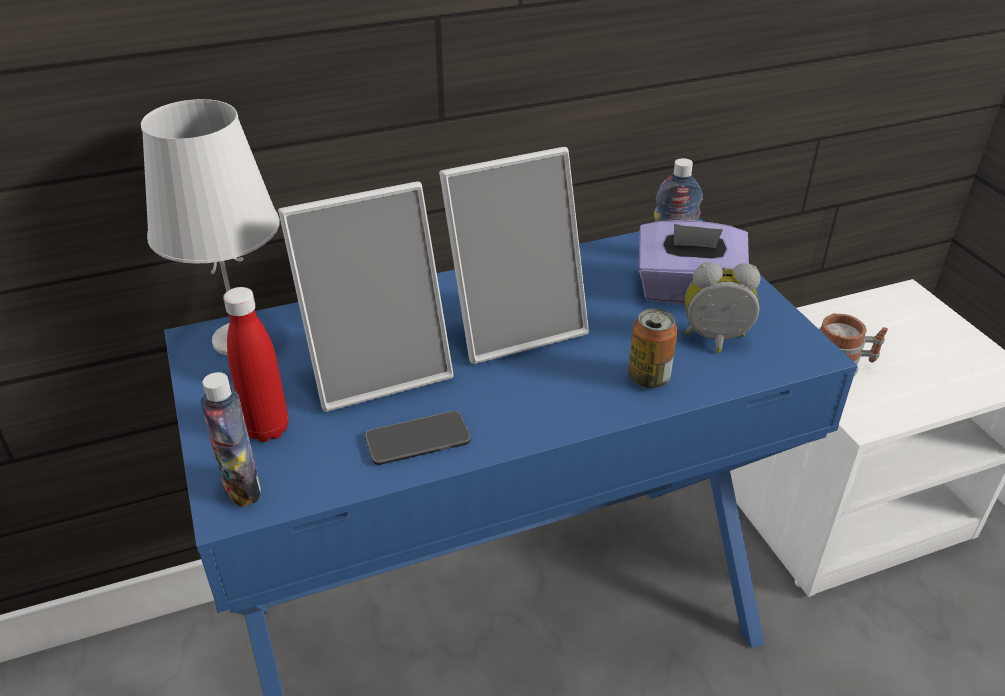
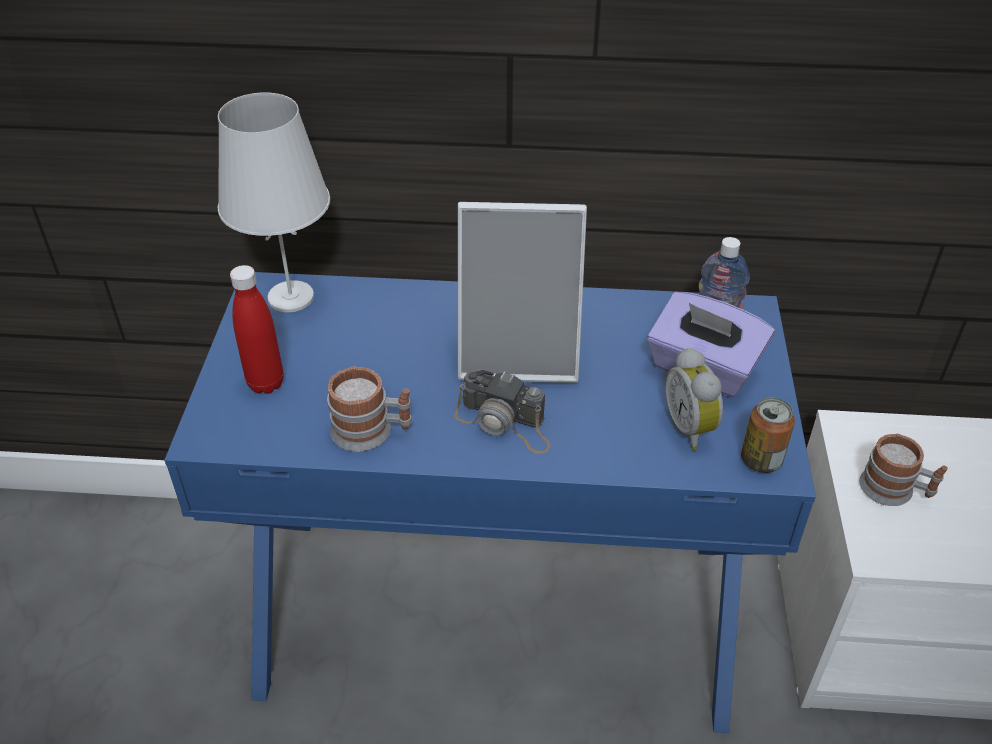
camera: 25 degrees right, 5 degrees up
bottle [201,372,261,507] -> none
picture frame [278,181,453,412] -> none
phone [365,411,471,465] -> mug [327,366,412,451]
can [628,309,678,388] -> can moved to [741,397,795,473]
alarm clock [685,262,760,353] -> alarm clock turned 135 degrees counterclockwise [665,348,723,451]
none -> camera [454,370,551,454]

